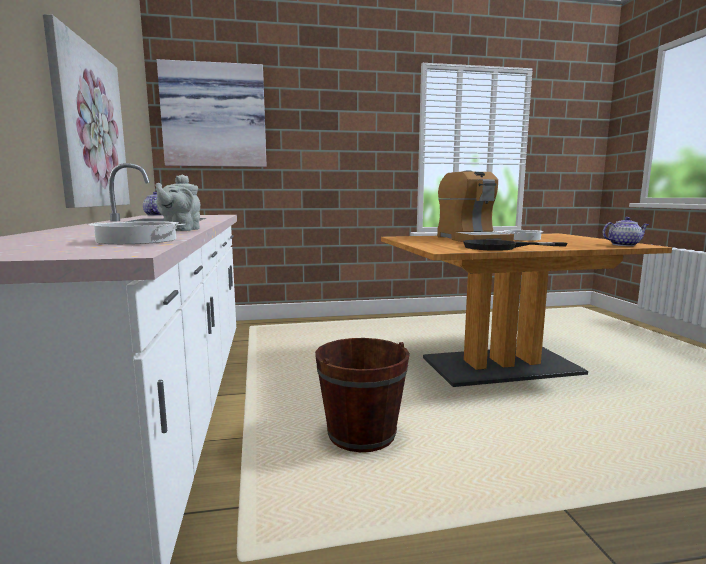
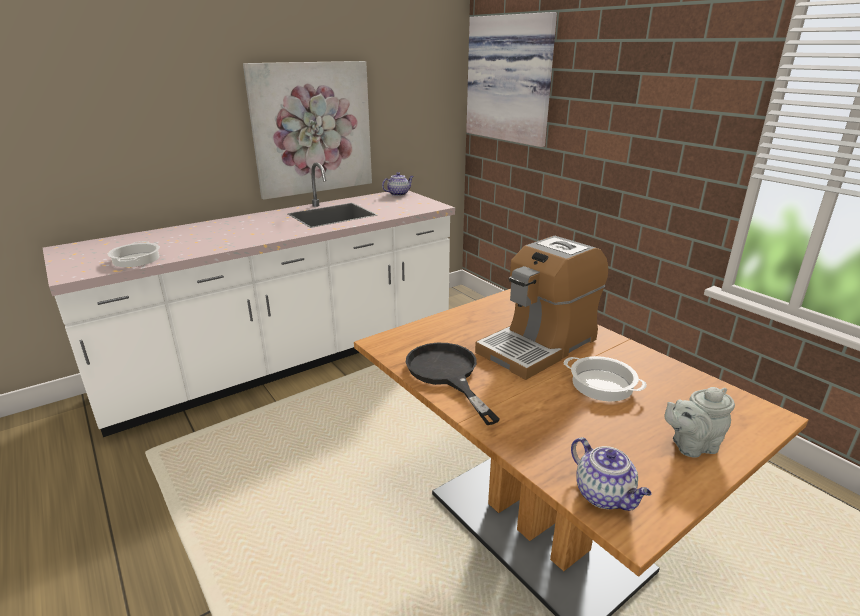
camera: 65 degrees right, 15 degrees up
grey teapot [155,174,200,231] -> grey teapot moved to [664,387,735,458]
brown bucket [315,338,410,452] -> none

